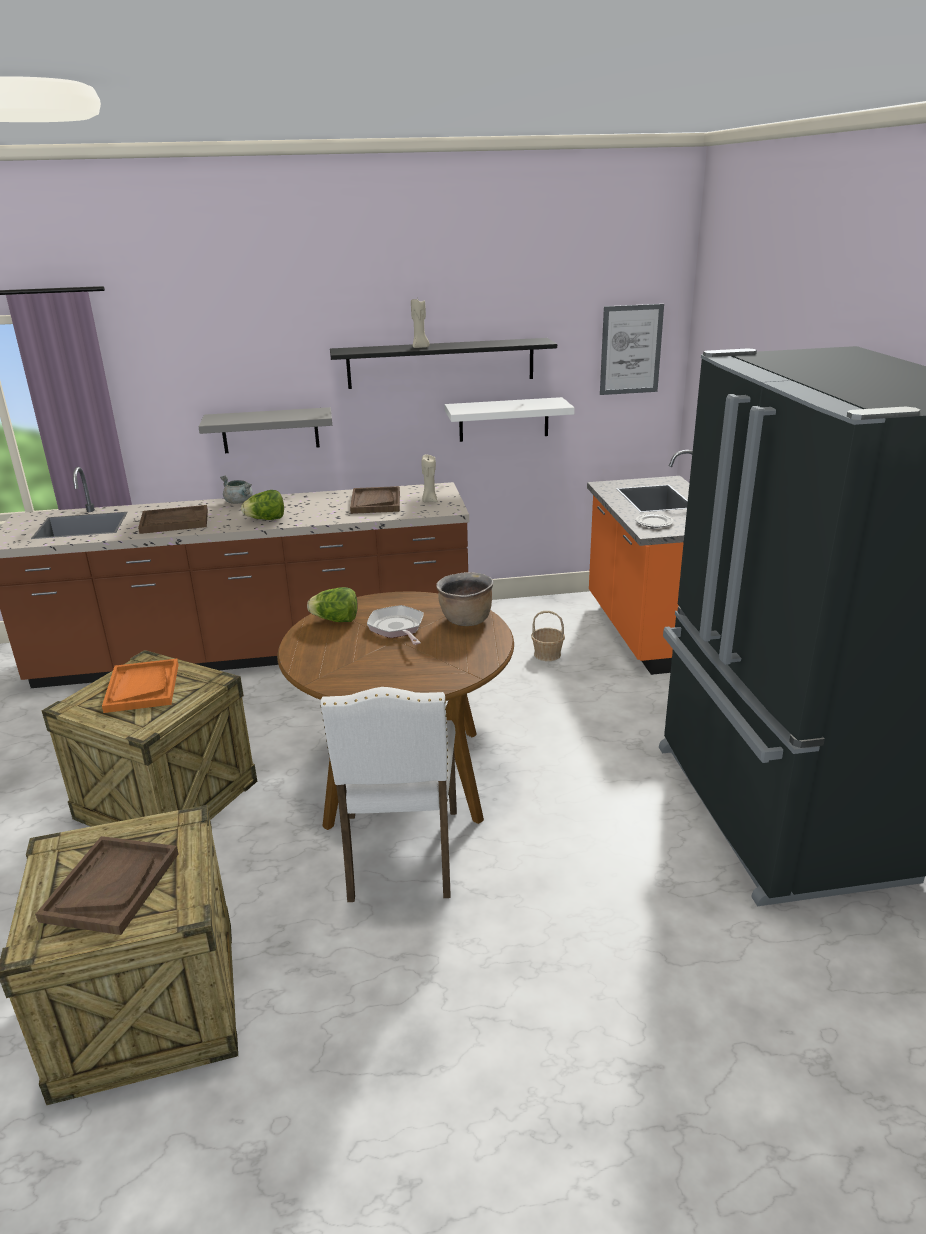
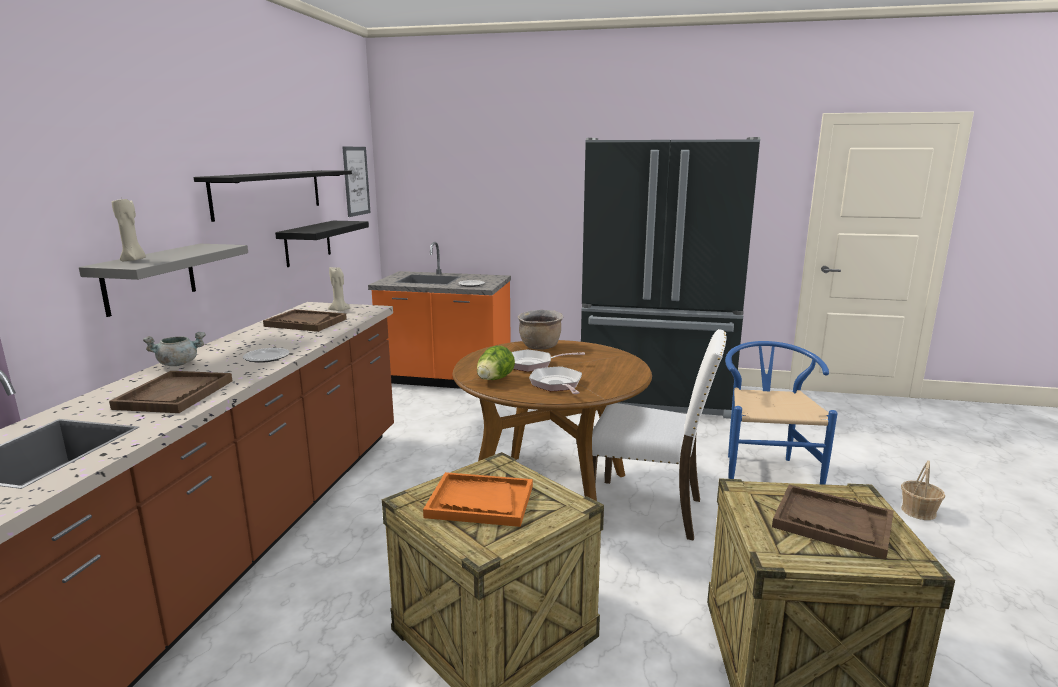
camera: 70 degrees left, 10 degrees down
lettuce [241,490,284,520] -> plate [243,348,290,363]
beige candle [411,299,430,348] -> beige candle moved to [112,199,146,261]
white shelf [445,397,575,442] -> black shelf [275,221,369,267]
basket [531,611,565,661] -> basket moved to [901,460,945,520]
none -> frying pan [529,366,582,394]
none -> blue chair [725,341,838,485]

